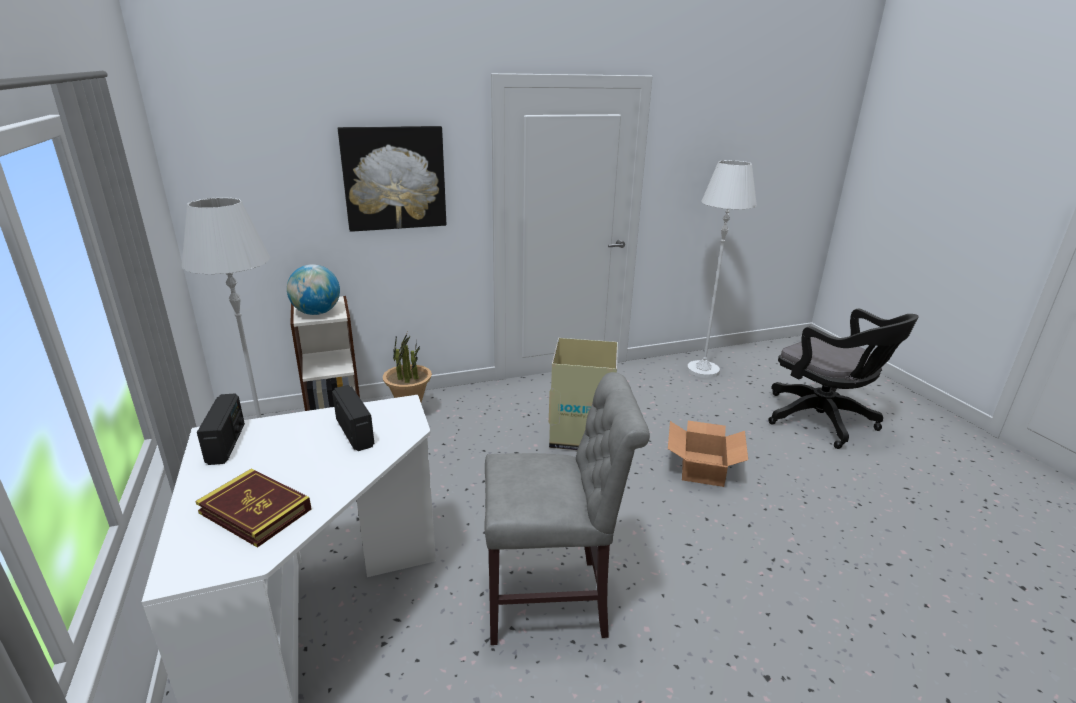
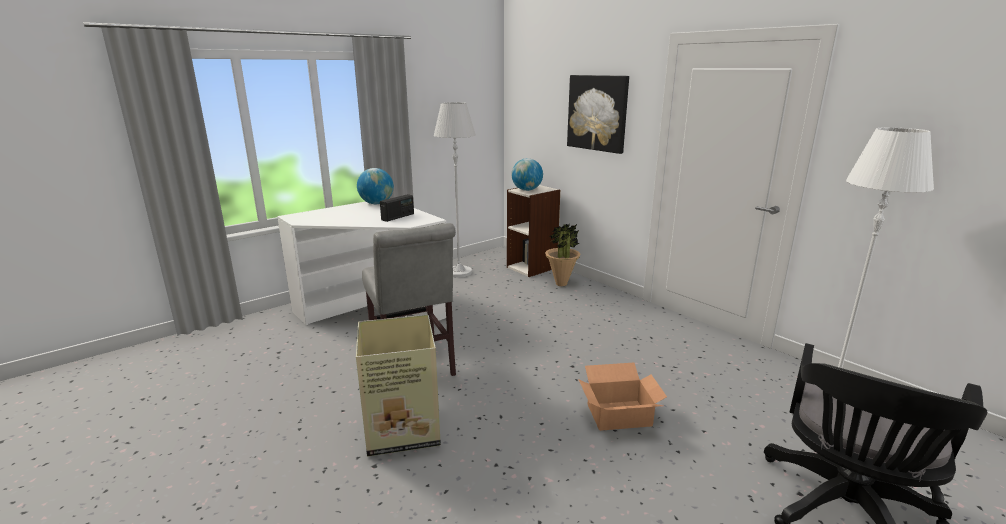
camera: 70 degrees right, 5 degrees down
book [195,468,312,548] -> none
radio [197,393,245,465] -> globe [357,168,394,204]
cardboard box [549,338,618,450] -> cardboard box moved to [356,315,441,456]

